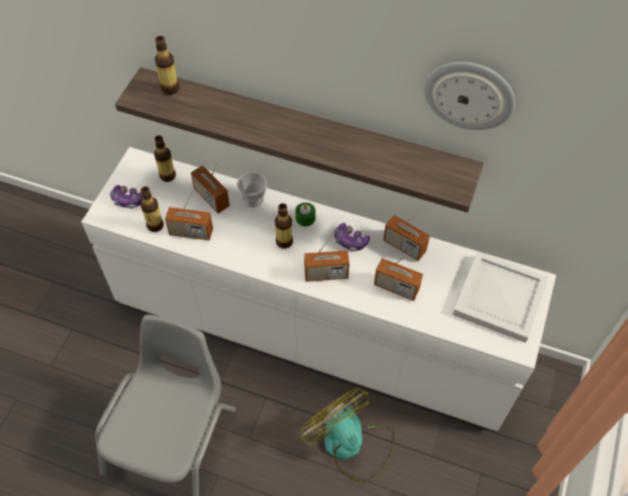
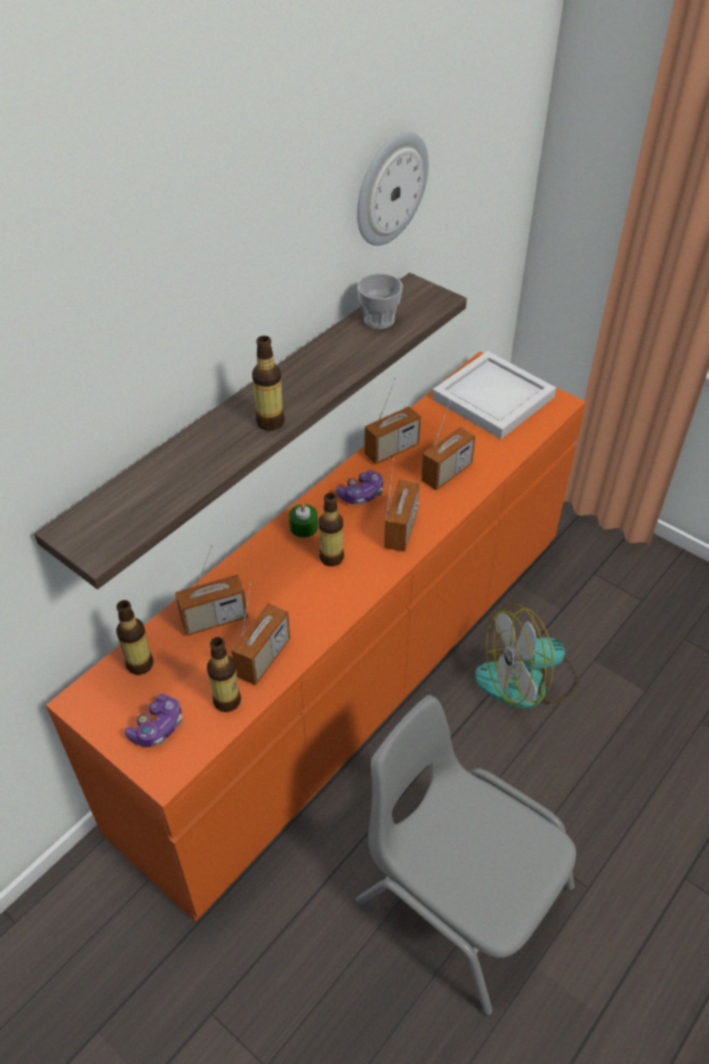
camera: 70 degrees left, 10 degrees down
white dresser [81,147,556,431] -> orange dresser [46,352,586,922]
bottle [155,36,179,95] -> bottle moved to [252,336,285,430]
cup [237,172,267,208] -> cup moved to [357,273,403,329]

